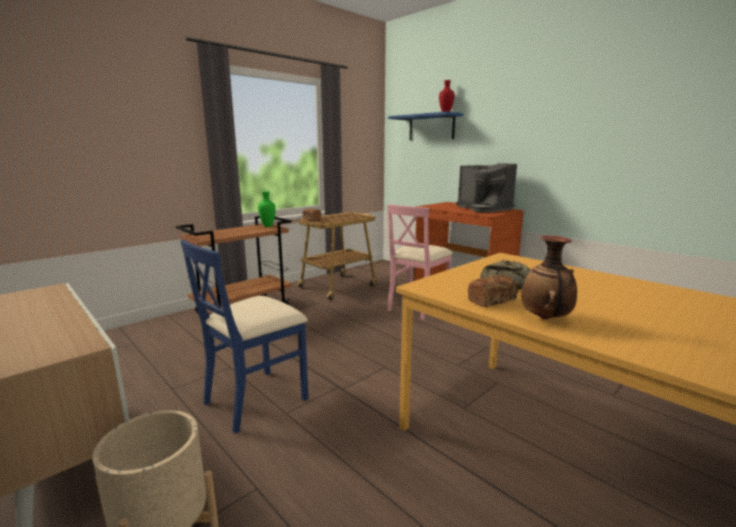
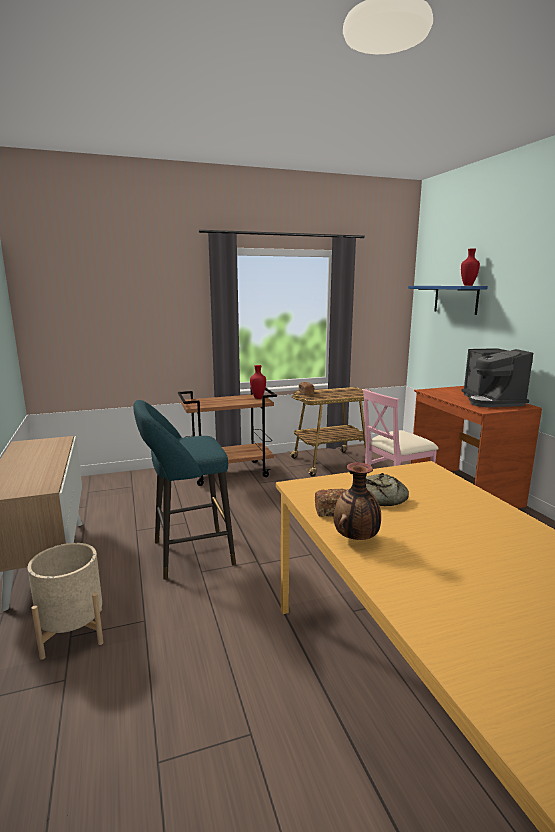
camera: 25 degrees right, 0 degrees up
blue chair [180,239,309,433] -> turquoise stool [133,400,236,580]
green vase [258,191,276,227] -> red vase [250,365,266,399]

